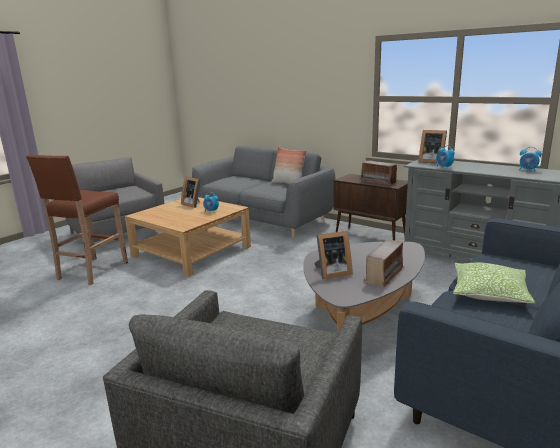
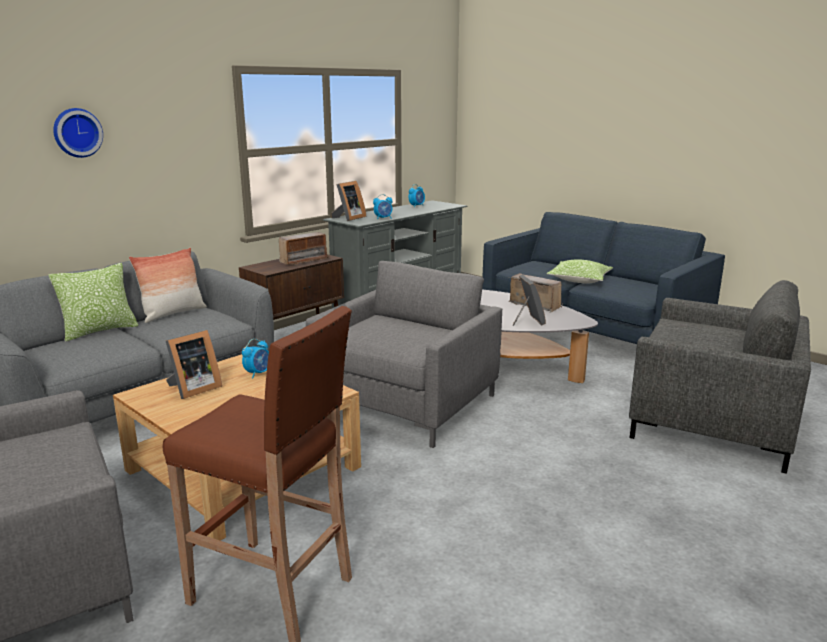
camera: 85 degrees left, 0 degrees up
none -> pillow [48,263,138,342]
none -> wall clock [53,108,103,158]
none -> grey armchair [306,261,502,448]

